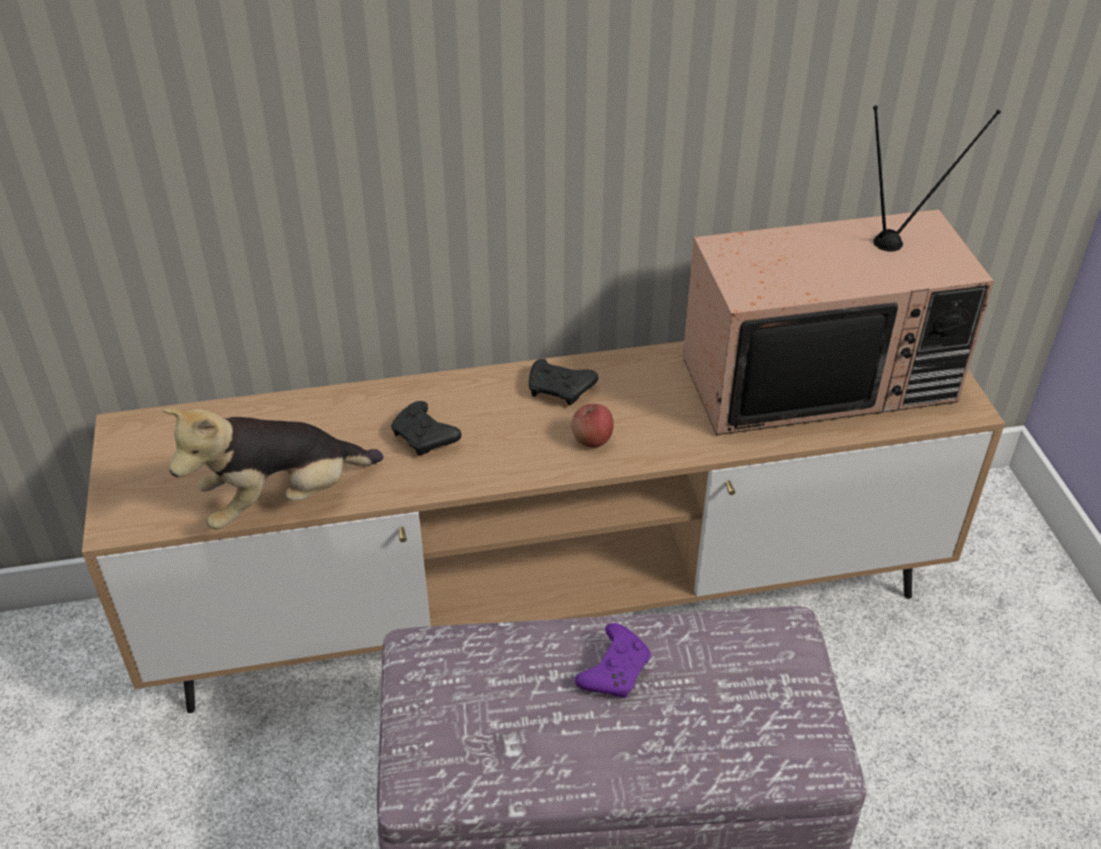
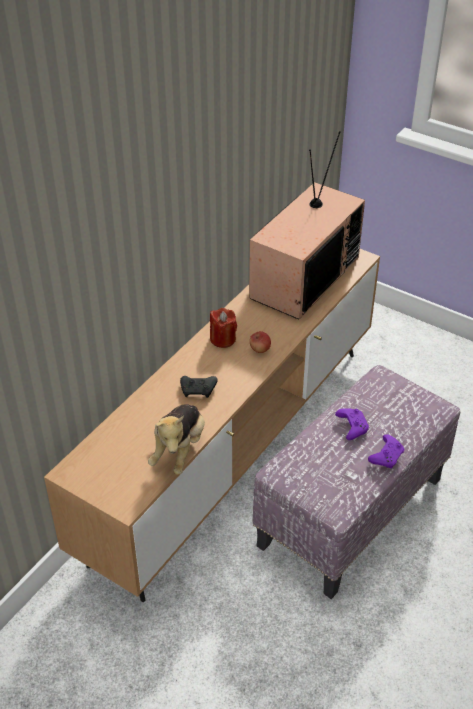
camera: 45 degrees left, 0 degrees up
black game controller [529,359,598,406] -> red candle [210,308,237,348]
none -> purple game controller [368,434,404,468]

